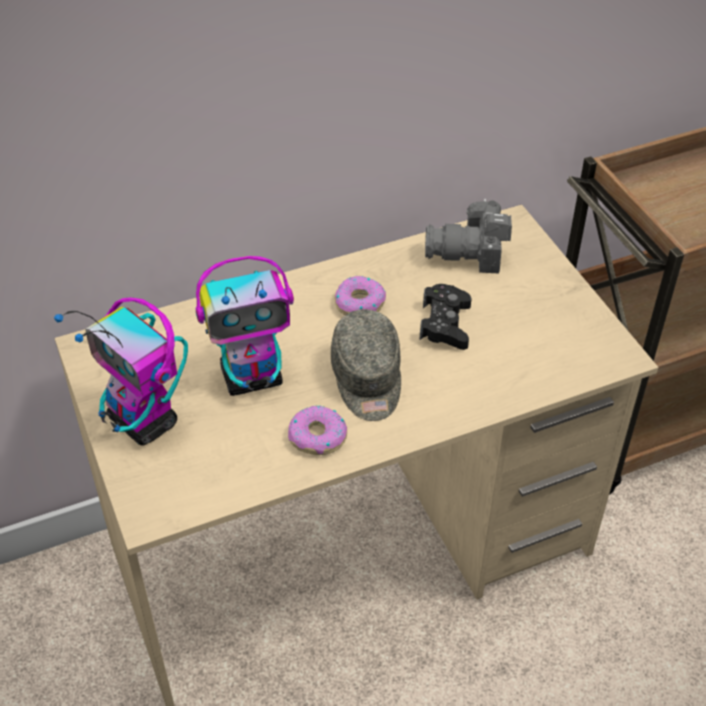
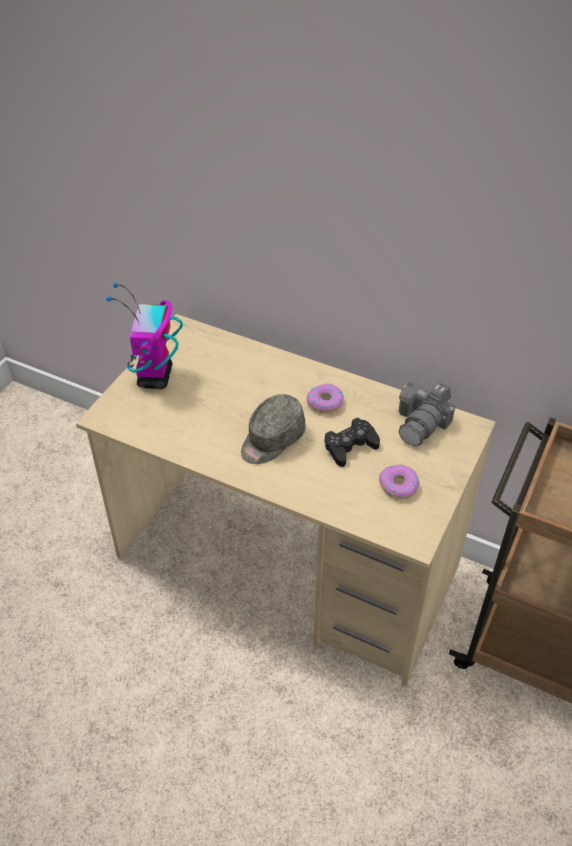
camera: 50 degrees right, 0 degrees up
toy robot [196,256,294,396] -> none
donut [288,405,347,455] -> donut moved to [379,465,419,499]
camera [425,199,512,273] -> camera turned 105 degrees counterclockwise [399,382,455,446]

